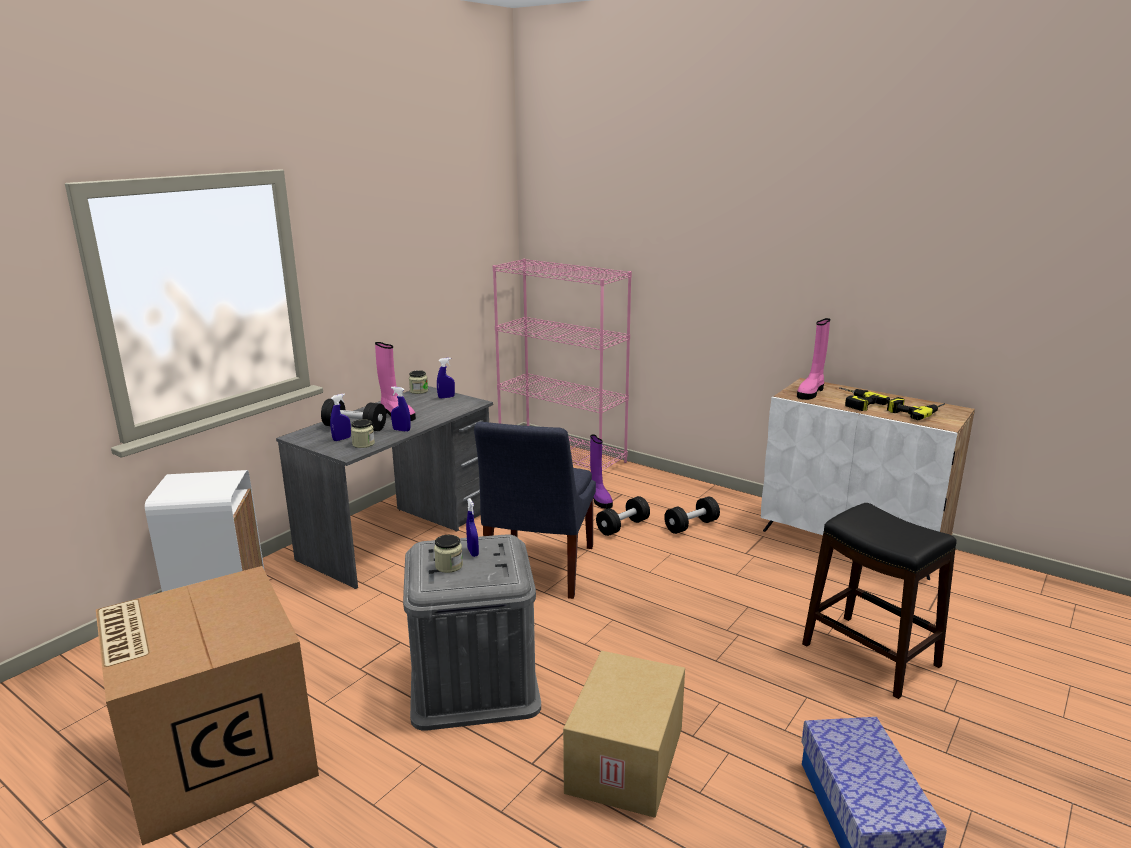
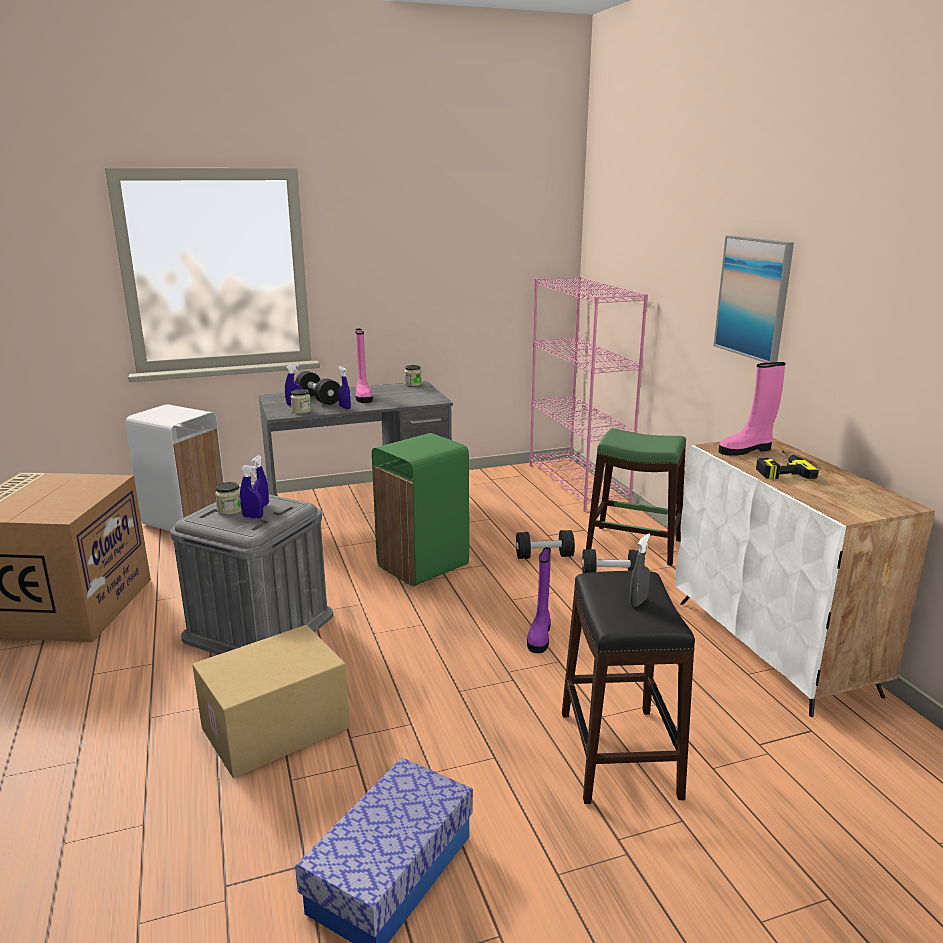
camera: 35 degrees right, 0 degrees up
blue spray bottle [437,358,455,399] -> blue spray bottle moved to [240,465,263,519]
blue chair [474,422,596,599] -> green trash can [372,433,469,586]
purple boot [590,434,613,509] -> purple boot moved to [527,547,551,653]
power drill [887,397,945,420] -> none
none -> green stool [586,428,686,566]
none -> grey spray bottle [629,534,650,607]
none -> picture [713,235,794,363]

